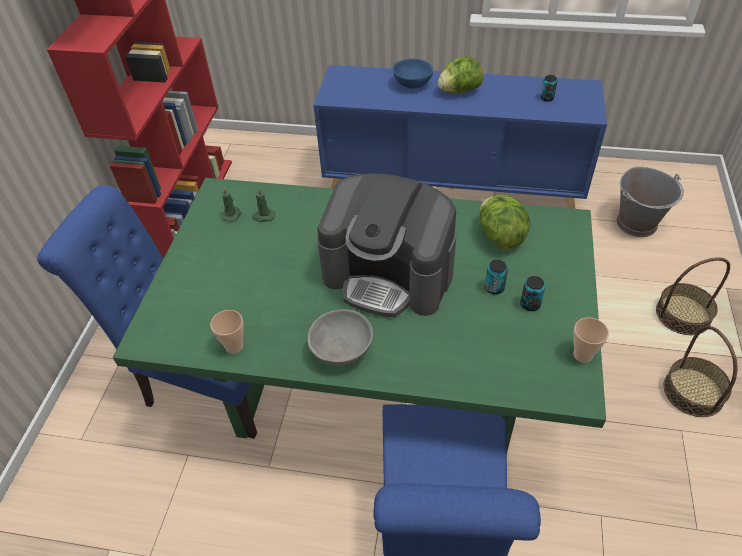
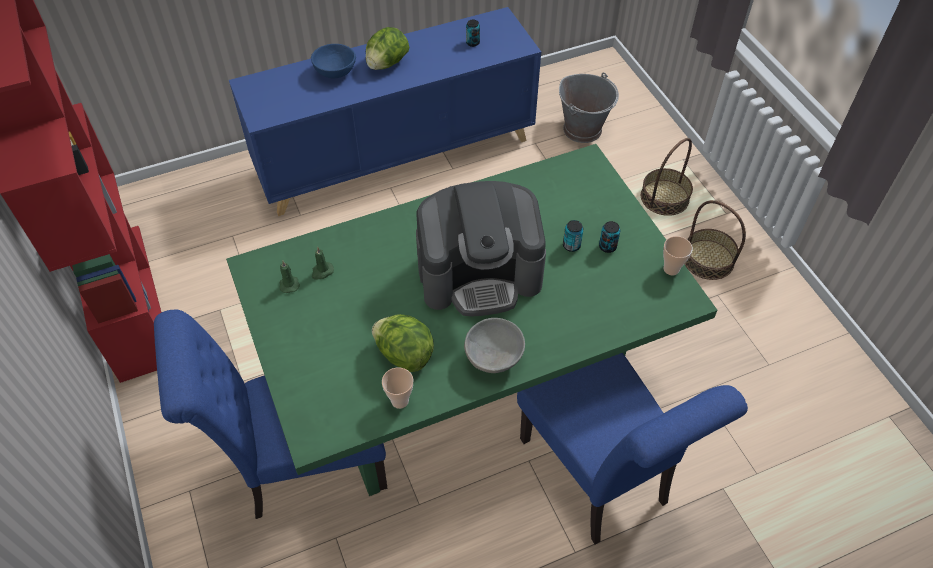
camera: 35 degrees left, 5 degrees up
lettuce [479,195,530,250] -> lettuce moved to [372,314,434,372]

